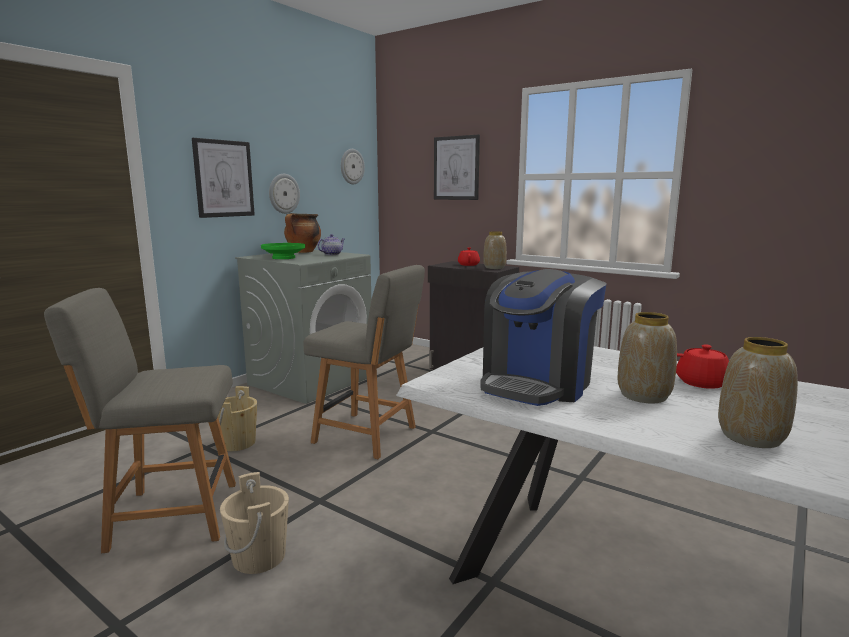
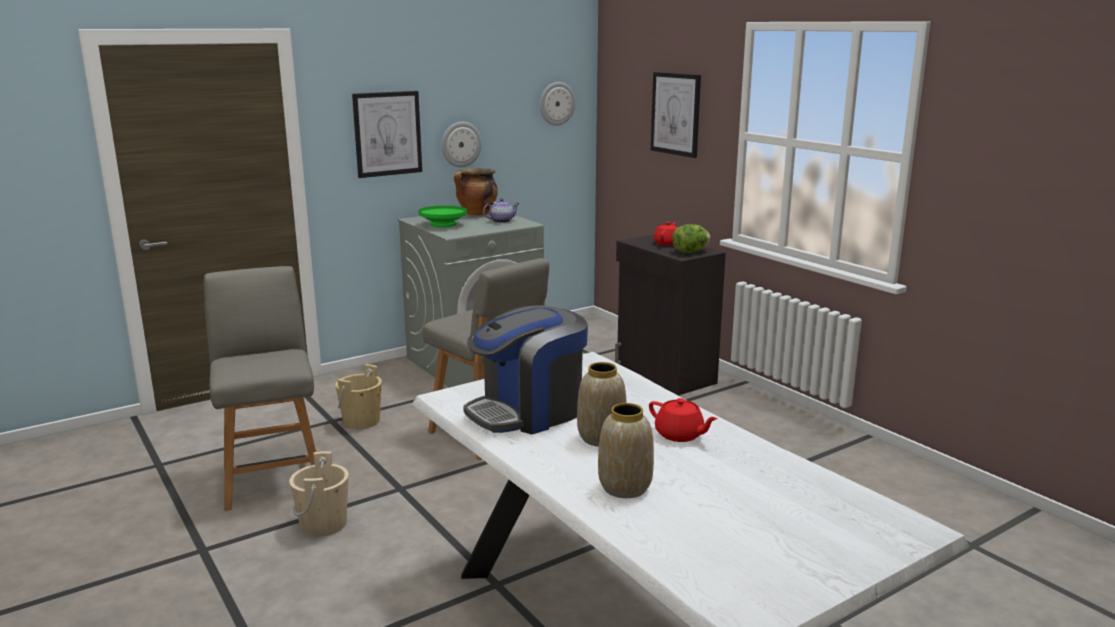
camera: 20 degrees right, 5 degrees up
grey chair [44,288,236,553] -> grey chair turned 60 degrees clockwise [204,266,316,511]
vase [483,231,507,269] -> lettuce [672,224,711,253]

